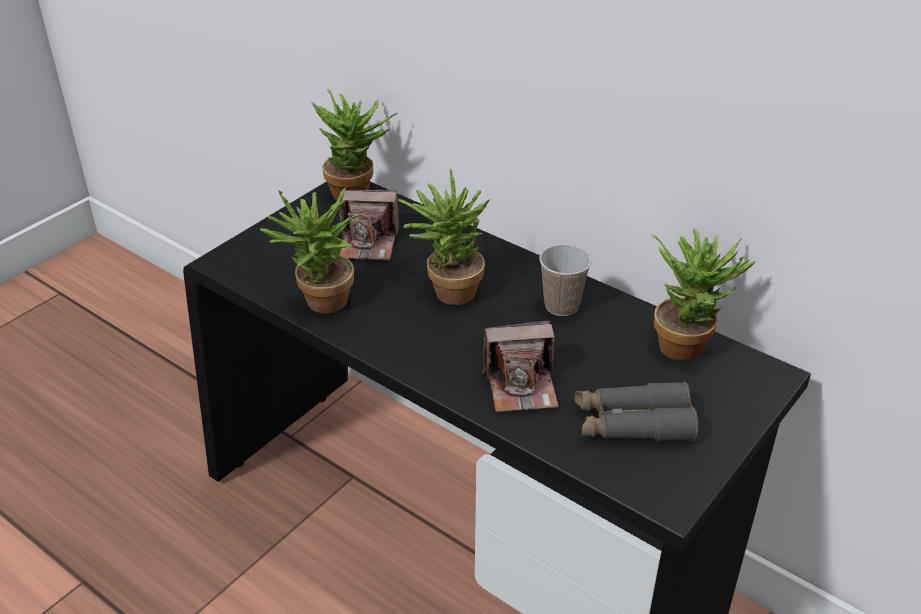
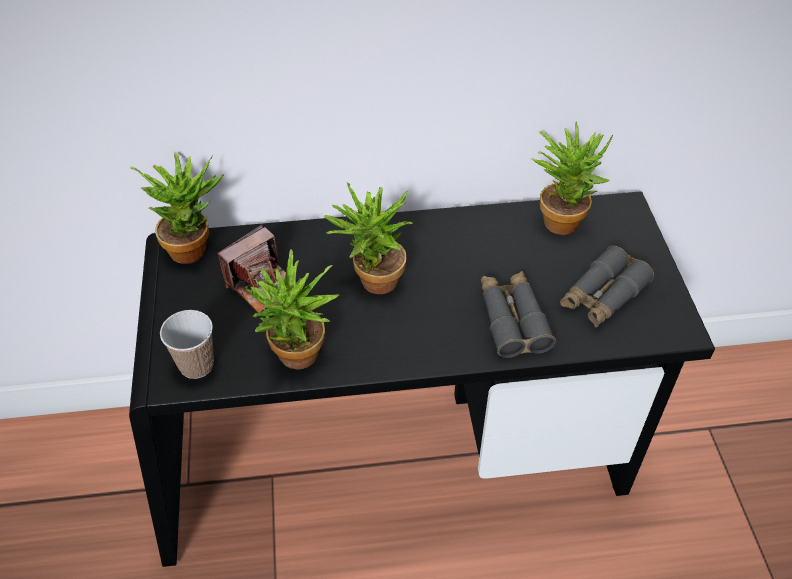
camera: 45 degrees left, 10 degrees up
camera [482,321,559,412] -> grey binoculars [481,271,556,358]
cup [539,244,592,316] -> cup moved to [160,310,214,379]

